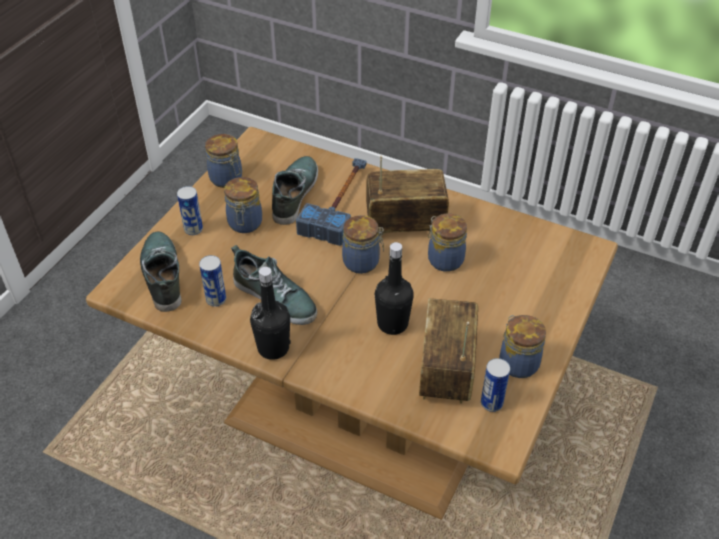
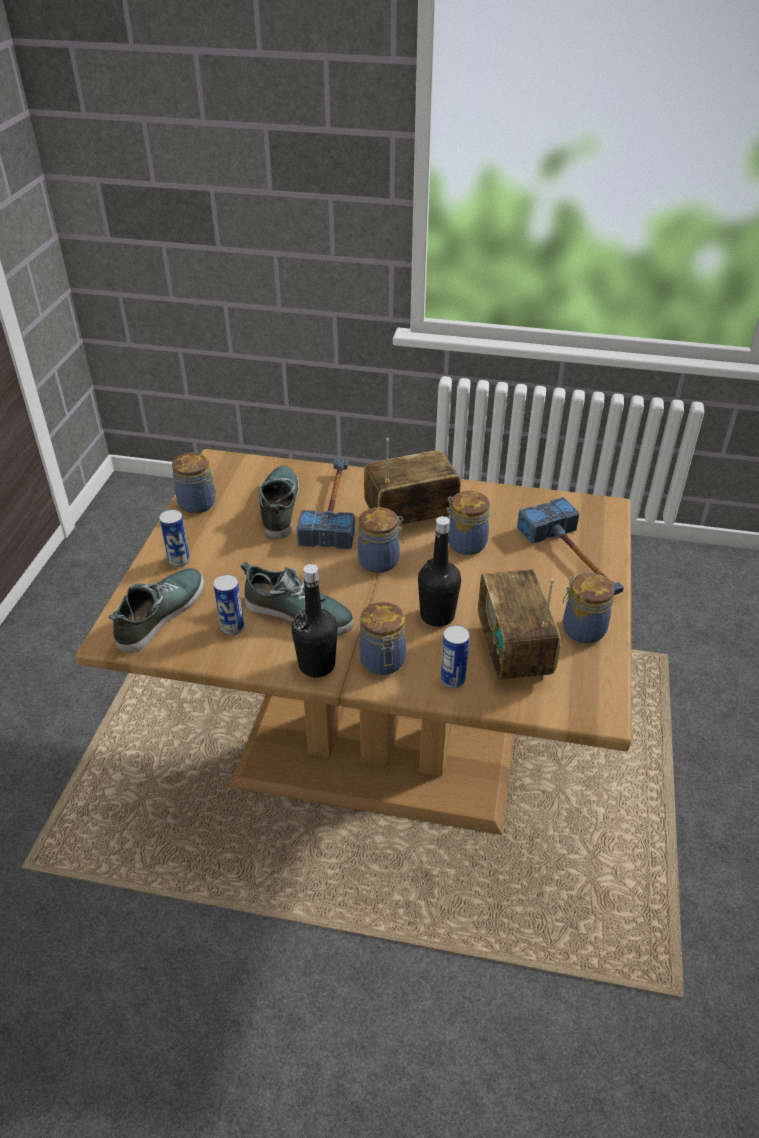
camera: 15 degrees left, 5 degrees down
shoe [140,231,182,312] -> shoe turned 60 degrees clockwise [109,568,204,653]
jar [224,177,262,233] -> jar moved to [360,602,406,675]
can [481,358,510,412] -> can moved to [441,625,470,688]
none -> hammer [517,497,624,595]

